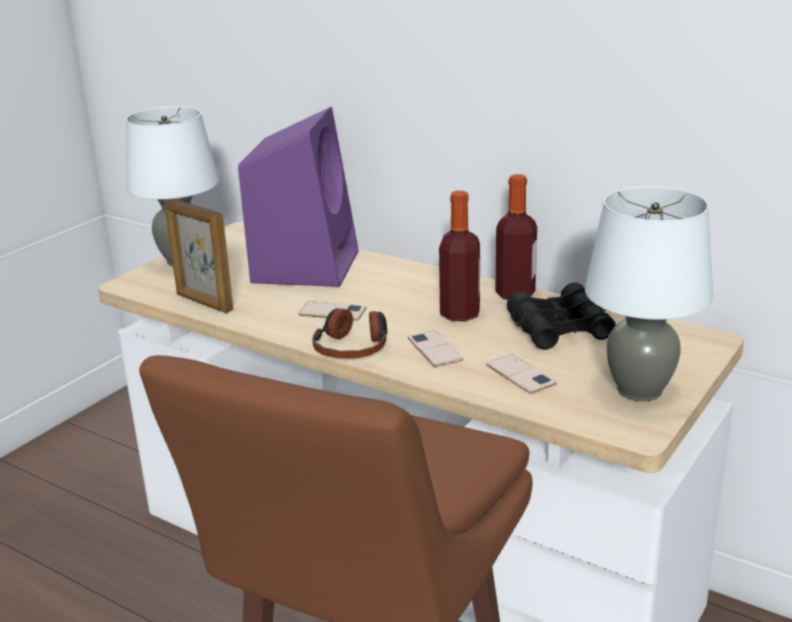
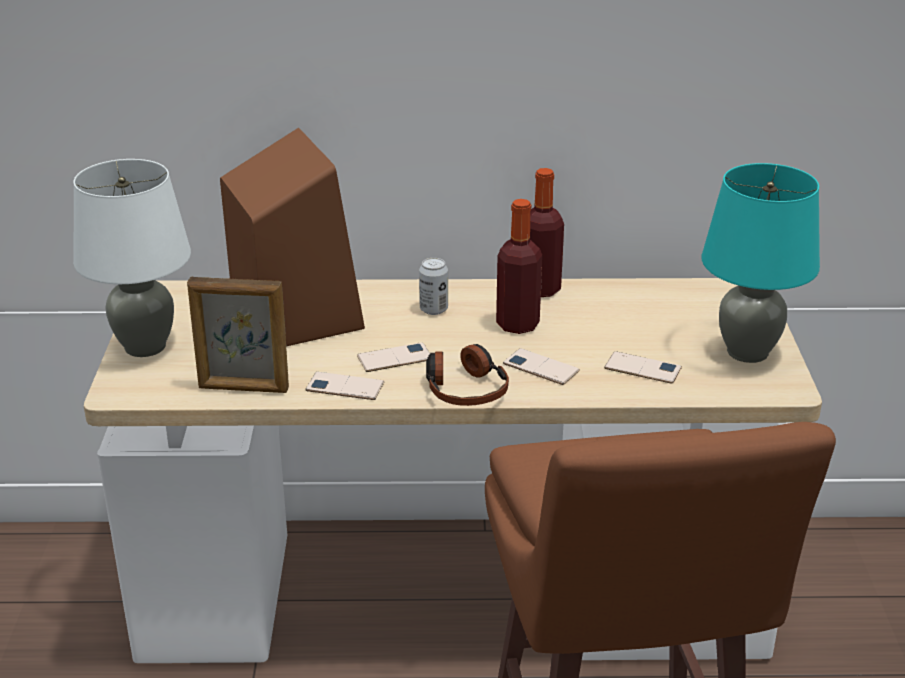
camera: 35 degrees left, 5 degrees up
purple speaker [238,107,358,287] -> brown speaker [220,128,365,346]
black binoculars [507,283,616,350] -> none
white table lamp [585,186,713,401] -> turquoise table lamp [701,163,820,363]
none -> phone [305,372,384,400]
none -> can [419,258,448,315]

